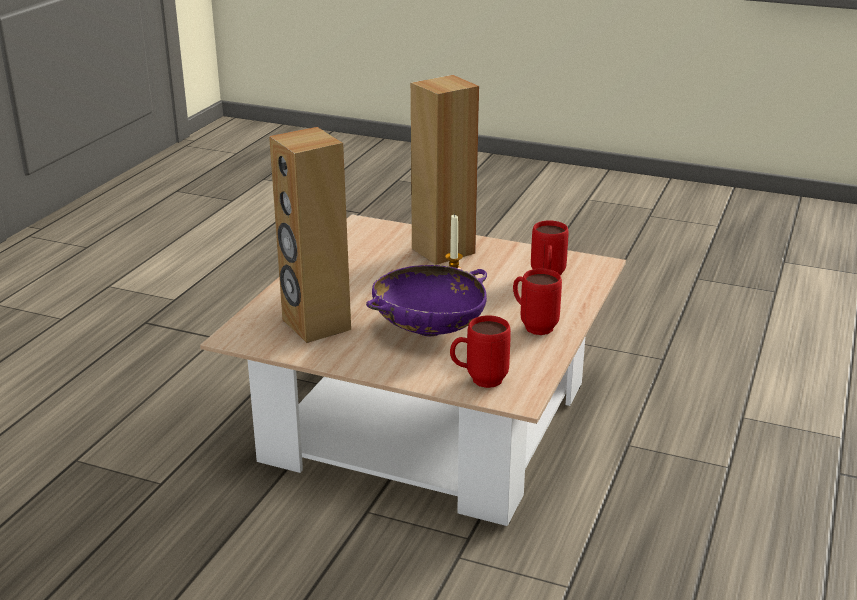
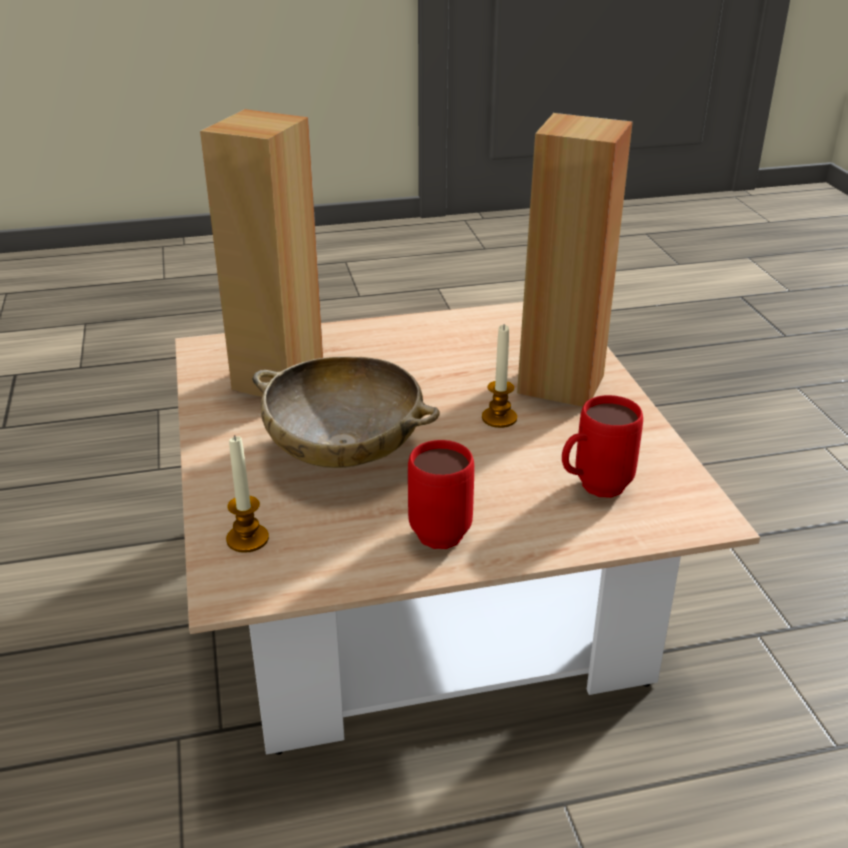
camera: 55 degrees right, 5 degrees up
purple bowl [366,265,487,336] -> beige bowl [252,356,440,468]
red mug [450,315,511,388] -> candle [226,435,269,553]

